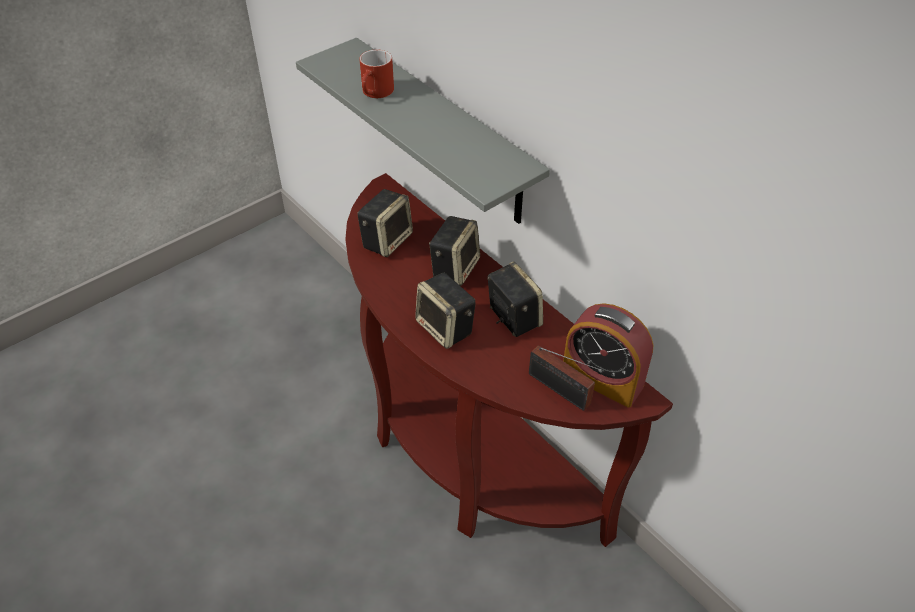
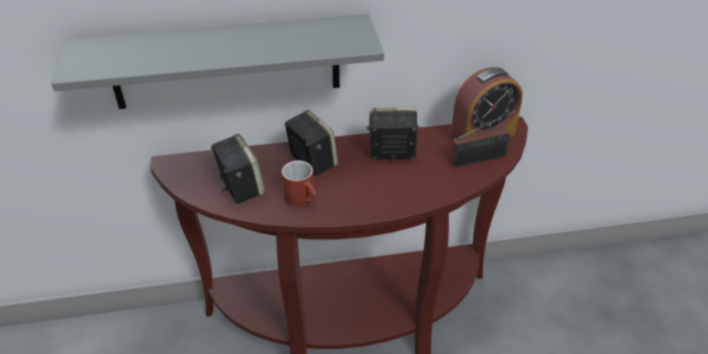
camera: 60 degrees left, 5 degrees down
red mug [359,50,394,98] -> red mug moved to [282,160,316,206]
speaker [415,273,476,349] -> none

